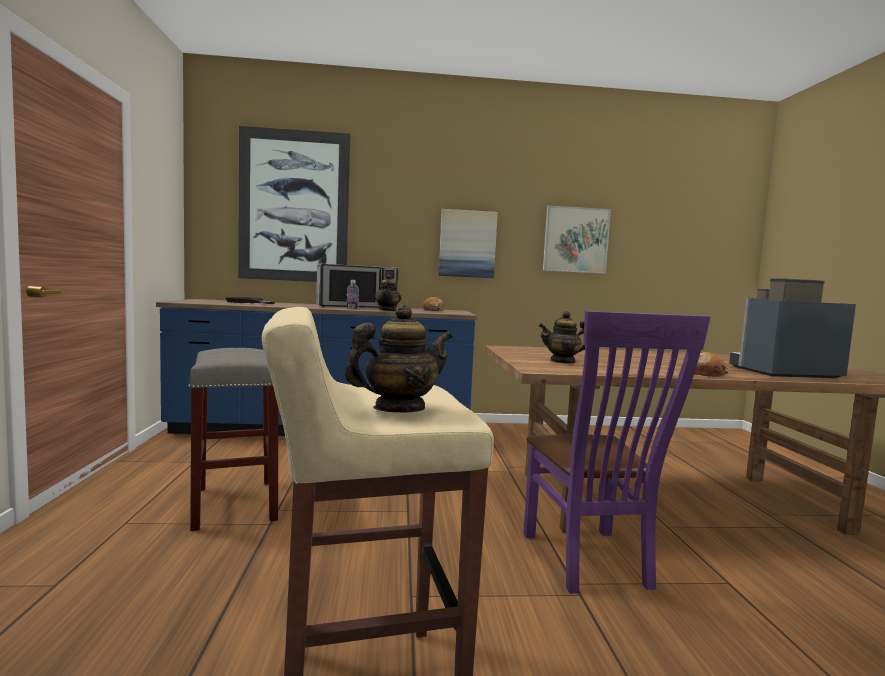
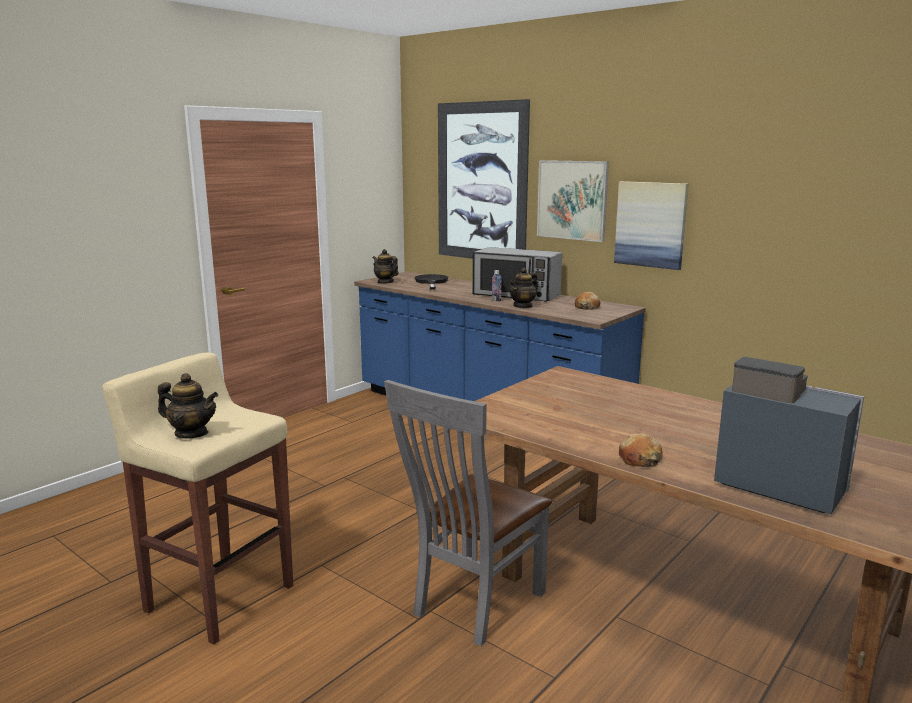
camera: 45 degrees right, 10 degrees up
grey stool [189,348,278,531] -> none
purple chair [523,311,711,594] -> grey chair [384,380,552,646]
teapot [539,311,585,364] -> teapot moved to [372,249,398,284]
picture [543,205,611,274] -> picture moved to [537,160,609,242]

